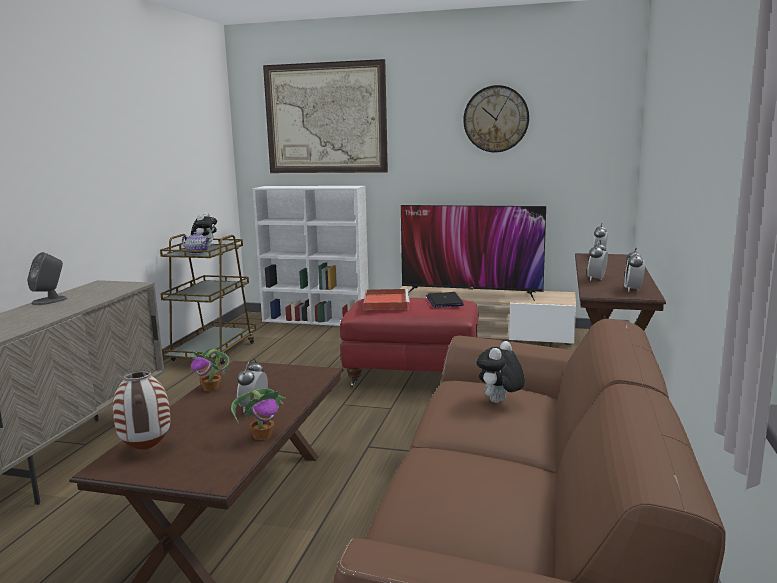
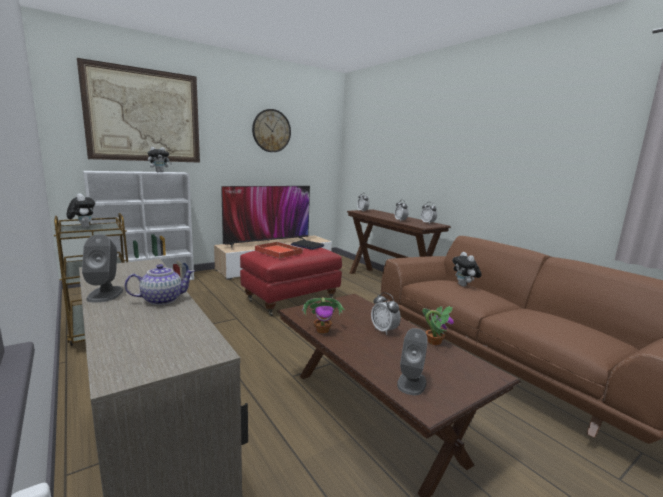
camera: 50 degrees left, 0 degrees up
vase [113,369,170,450] -> grey speaker [397,328,427,395]
teapot [182,232,211,254] -> teapot moved to [125,264,195,305]
none -> plush toy [148,146,172,172]

